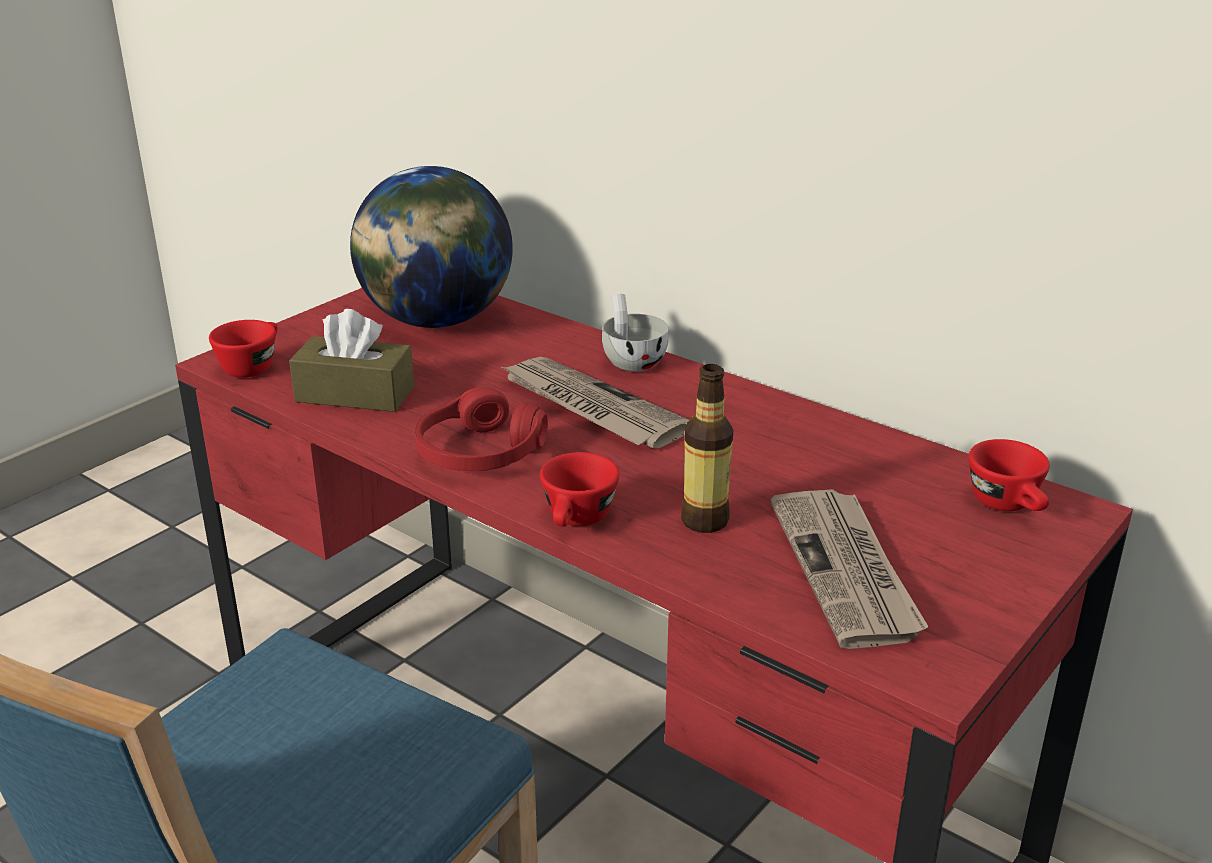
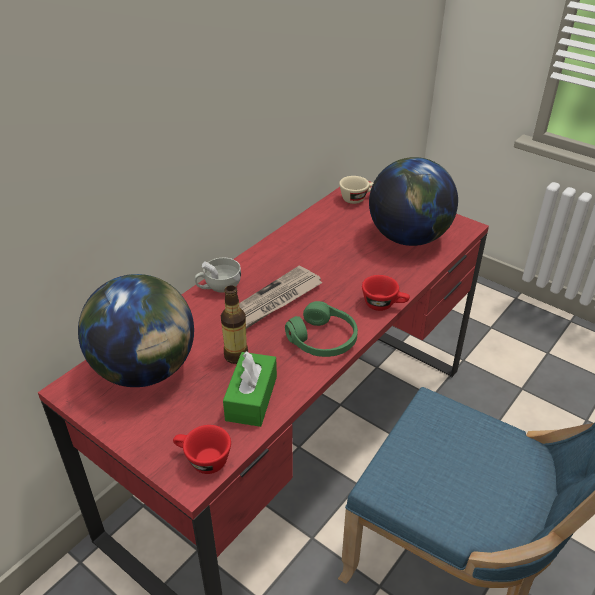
camera: 90 degrees left, 10 degrees up
brown tissue box [289,309,414,412] -> green tissue box [223,351,277,427]
red headphones [415,387,548,471] -> green headphones [285,301,358,357]
bottle [681,364,733,533] -> bottle moved to [221,286,248,364]
newspaper [770,489,929,649] -> globe [369,157,458,246]
red cup [969,439,1050,511] -> beige cup [339,176,374,204]

